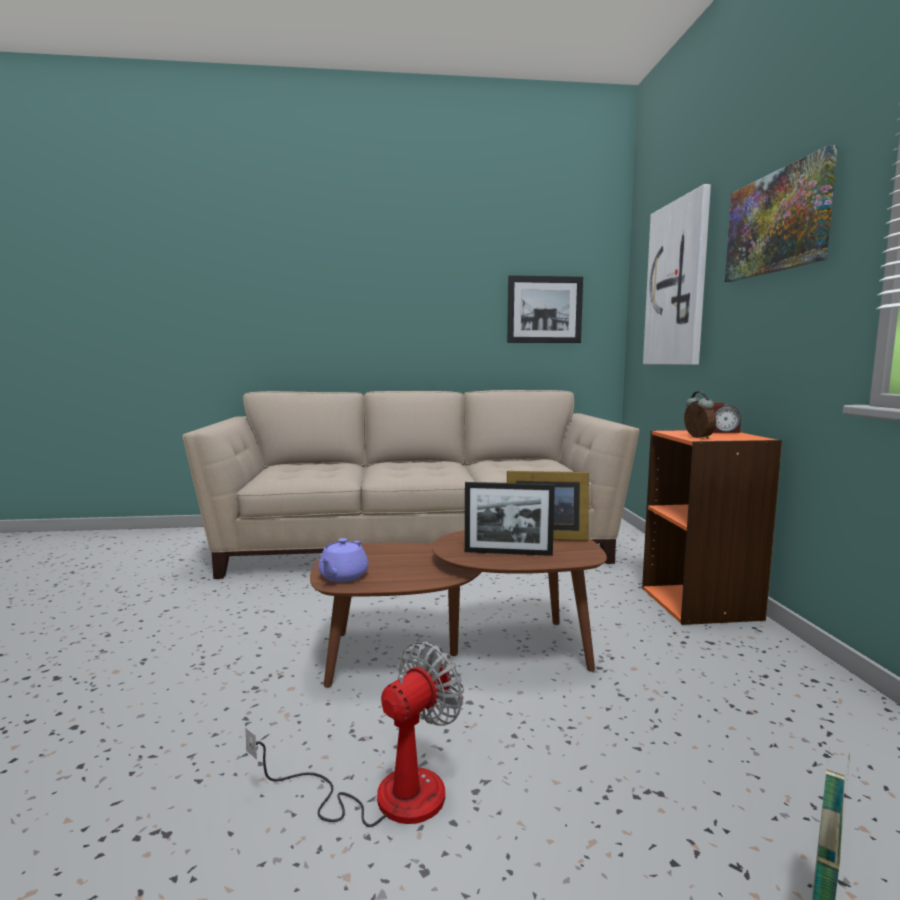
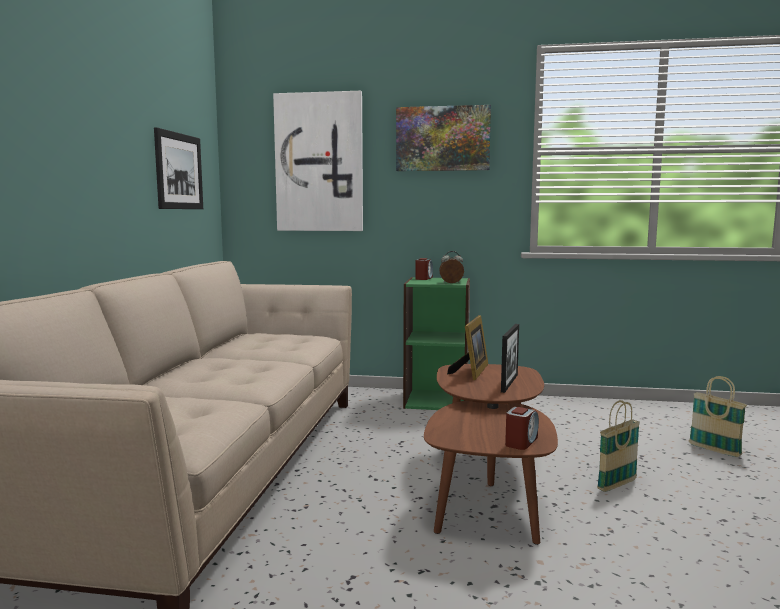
camera: 75 degrees left, 0 degrees up
fan [245,642,464,827] -> none
purple teapot [318,538,368,582] -> alarm clock [505,407,539,450]
orange bookcase [642,430,782,625] -> green bookcase [403,277,470,410]
none -> basket [597,400,640,492]

